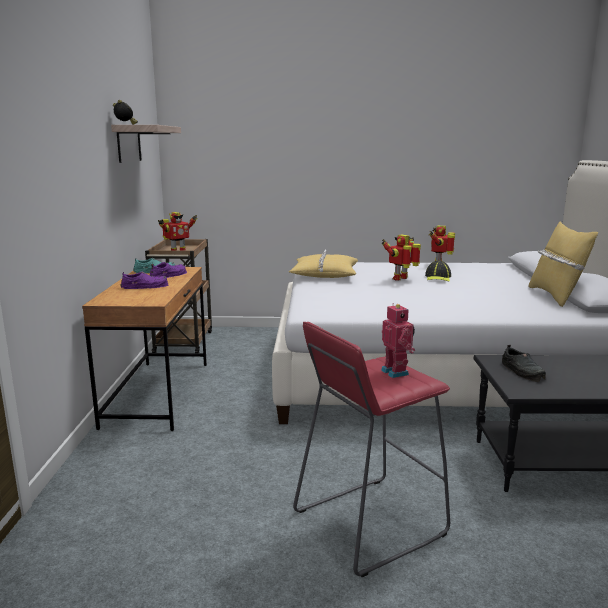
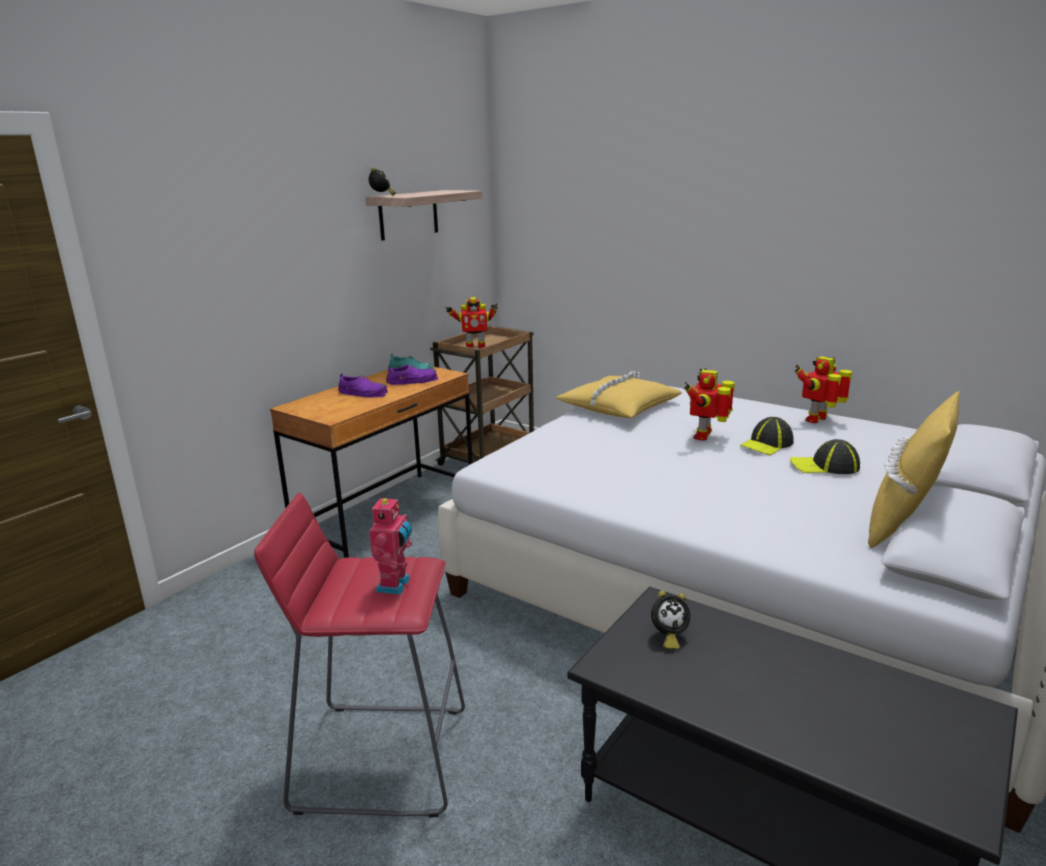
camera: 35 degrees right, 5 degrees up
toy robot [381,235,421,281] -> toy robot turned 60 degrees counterclockwise [683,368,735,441]
black shoe [502,345,546,382] -> alarm clock [651,590,690,649]
none -> cap [790,439,860,474]

